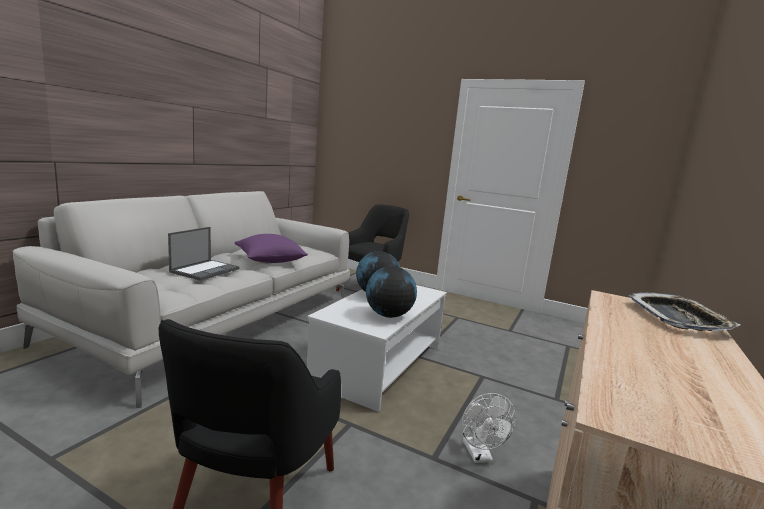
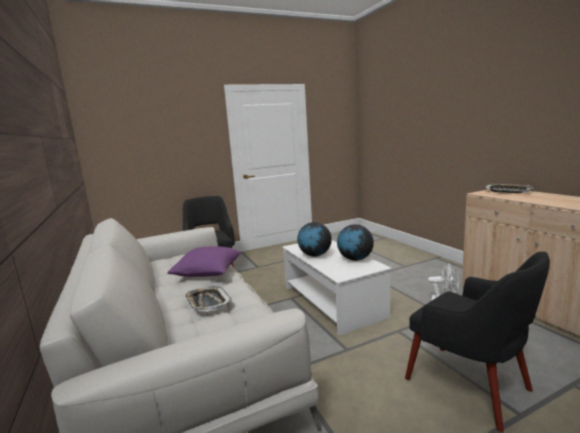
camera: 50 degrees left, 0 degrees up
laptop [168,227,240,281] -> tray [184,286,232,312]

